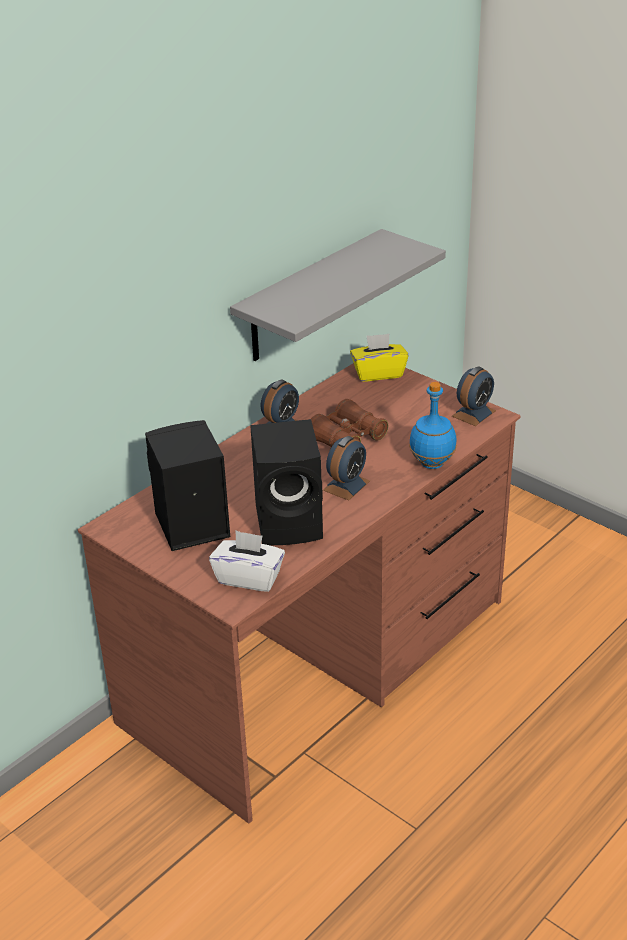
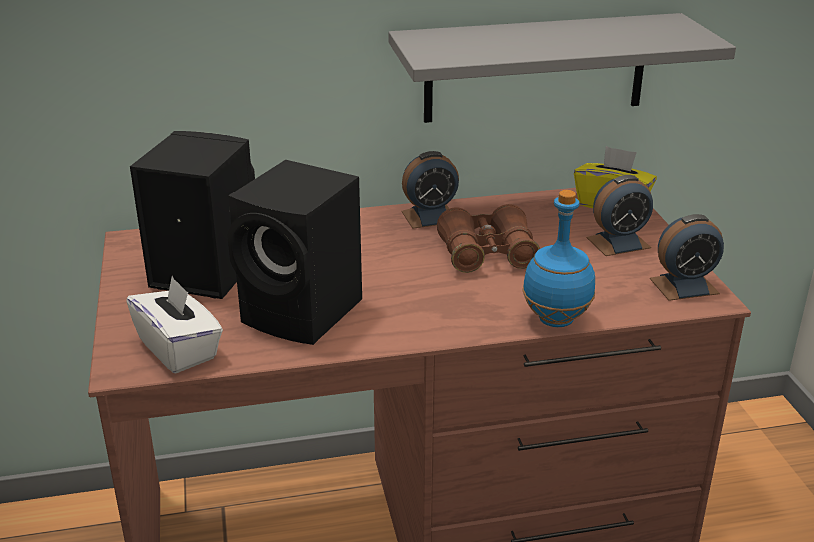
camera: 35 degrees right, 5 degrees down
alarm clock [323,436,370,501] -> alarm clock moved to [586,175,653,256]

